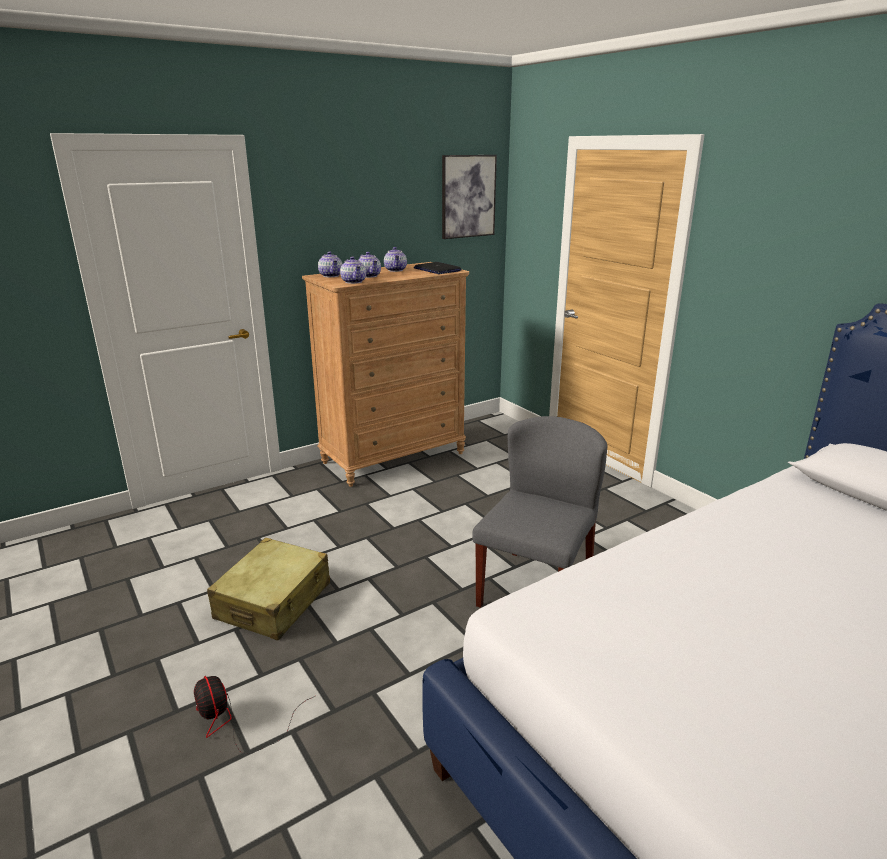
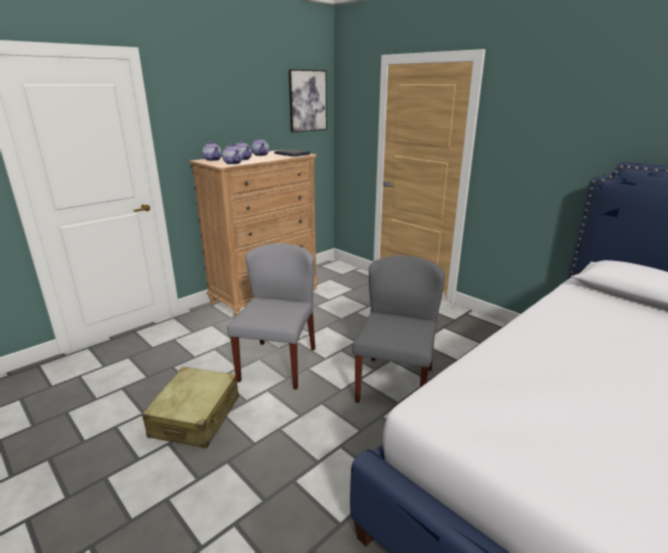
camera: 10 degrees left, 0 degrees up
fan [194,676,315,754] -> none
none -> grey chair [227,243,315,390]

